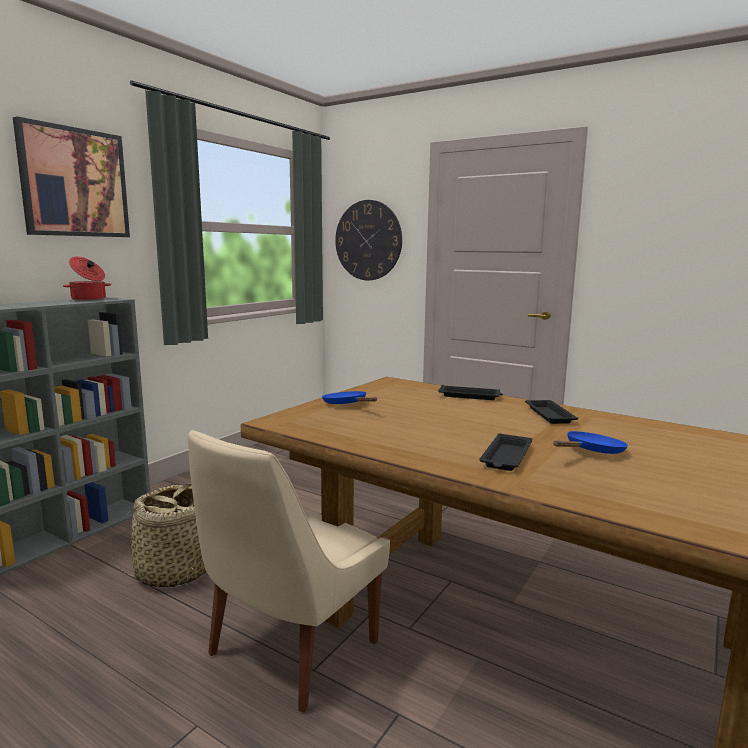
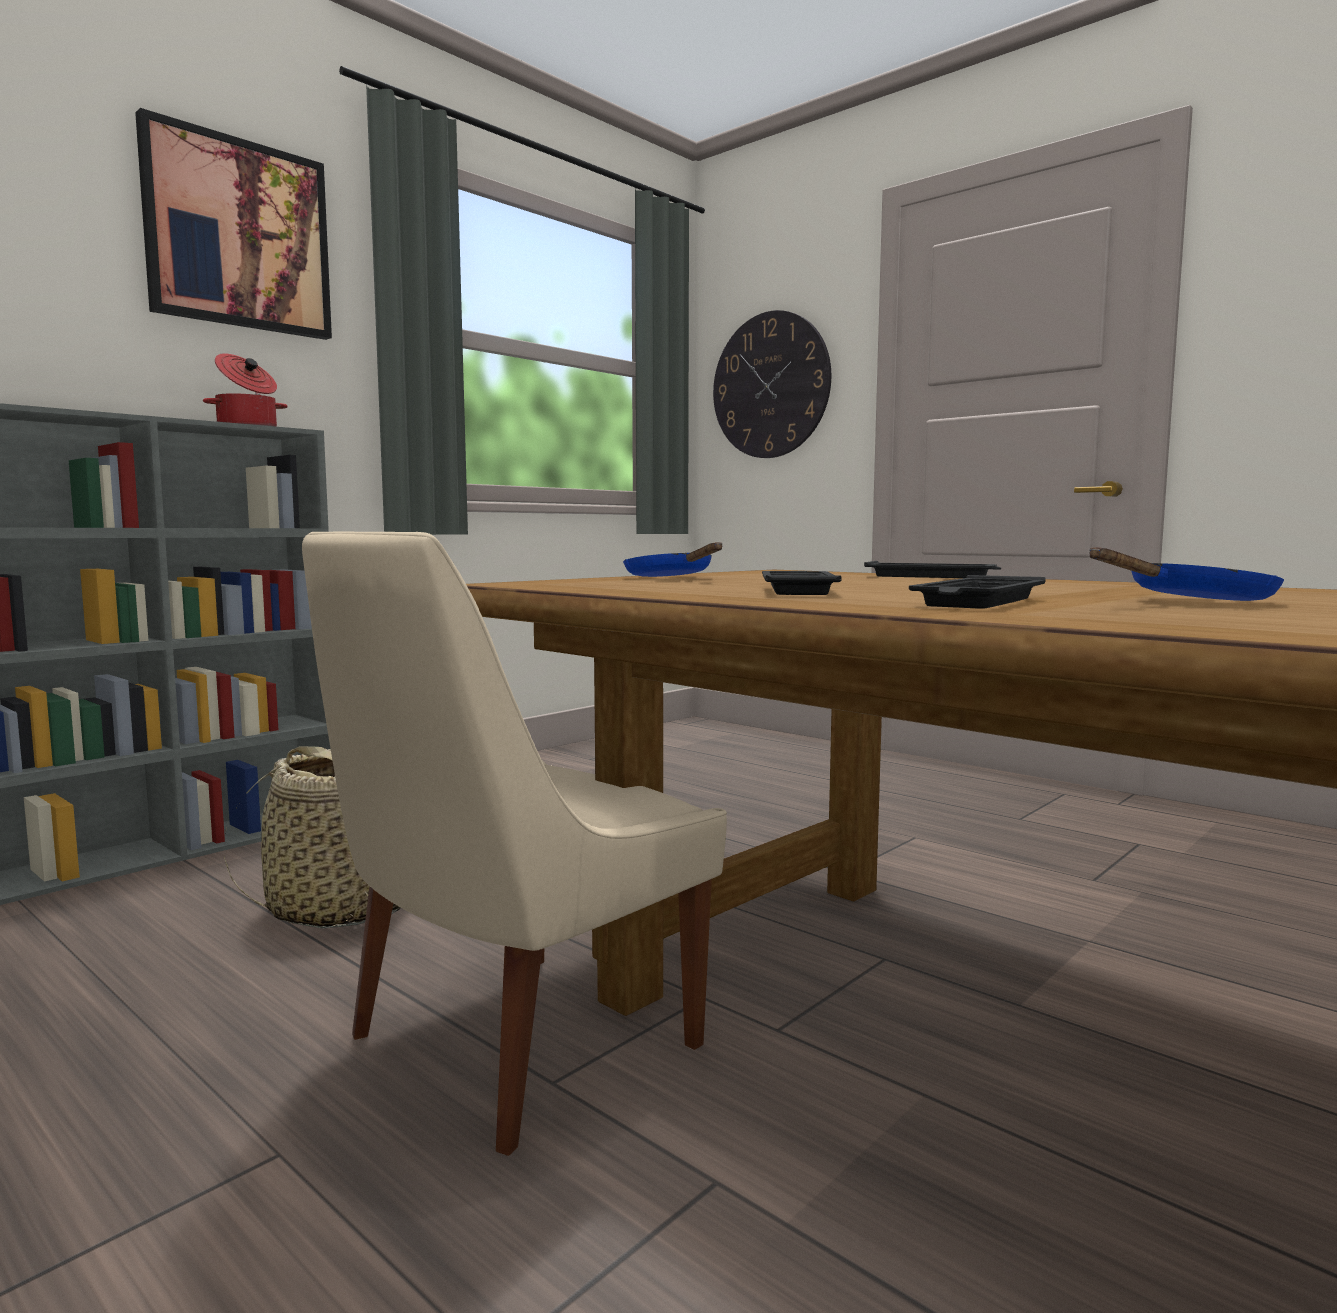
camera: 10 degrees right, 5 degrees down
black tray [525,400,578,424] -> black tray moved to [762,571,842,595]

